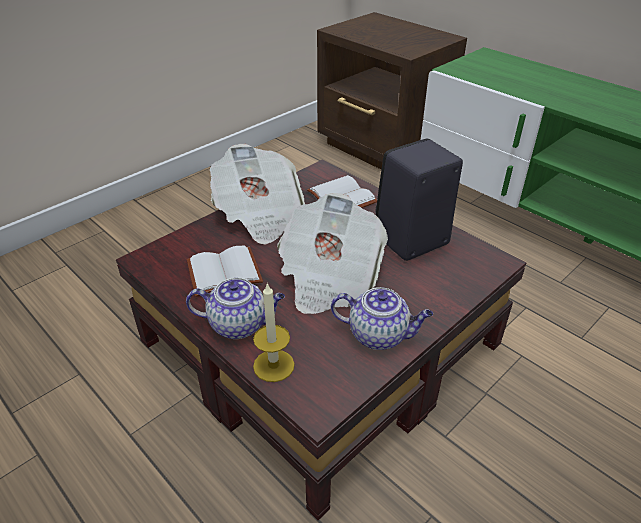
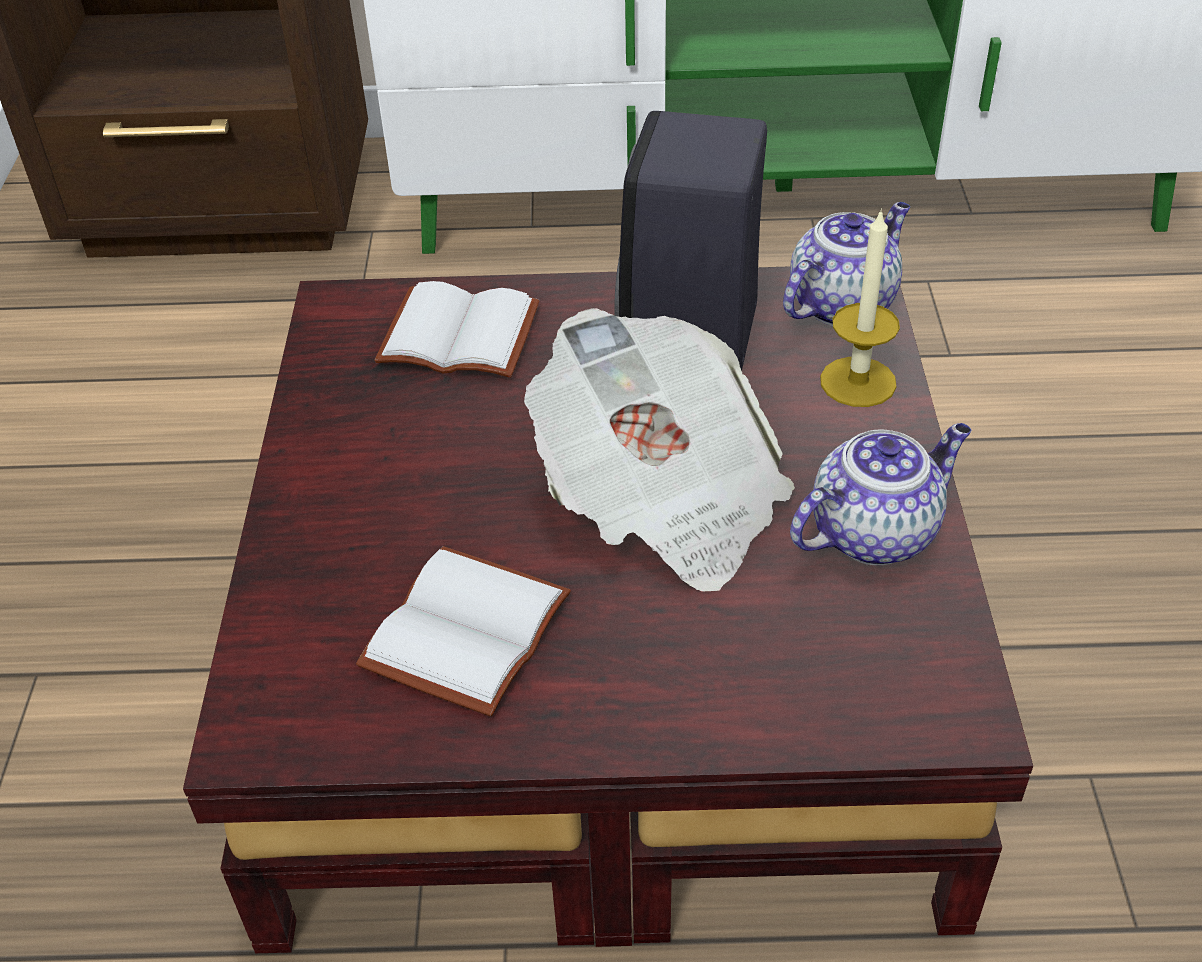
camera: 45 degrees left, 5 degrees up
teapot [186,278,285,339] -> teapot moved to [783,202,910,326]
newspaper [210,144,305,244] -> none
candle [253,283,295,382] -> candle moved to [820,208,900,407]

